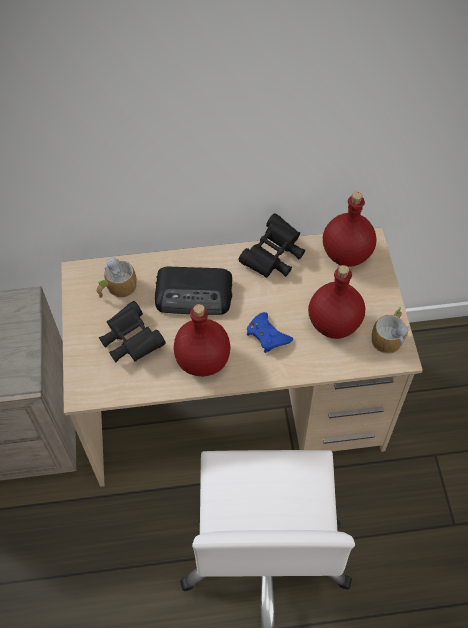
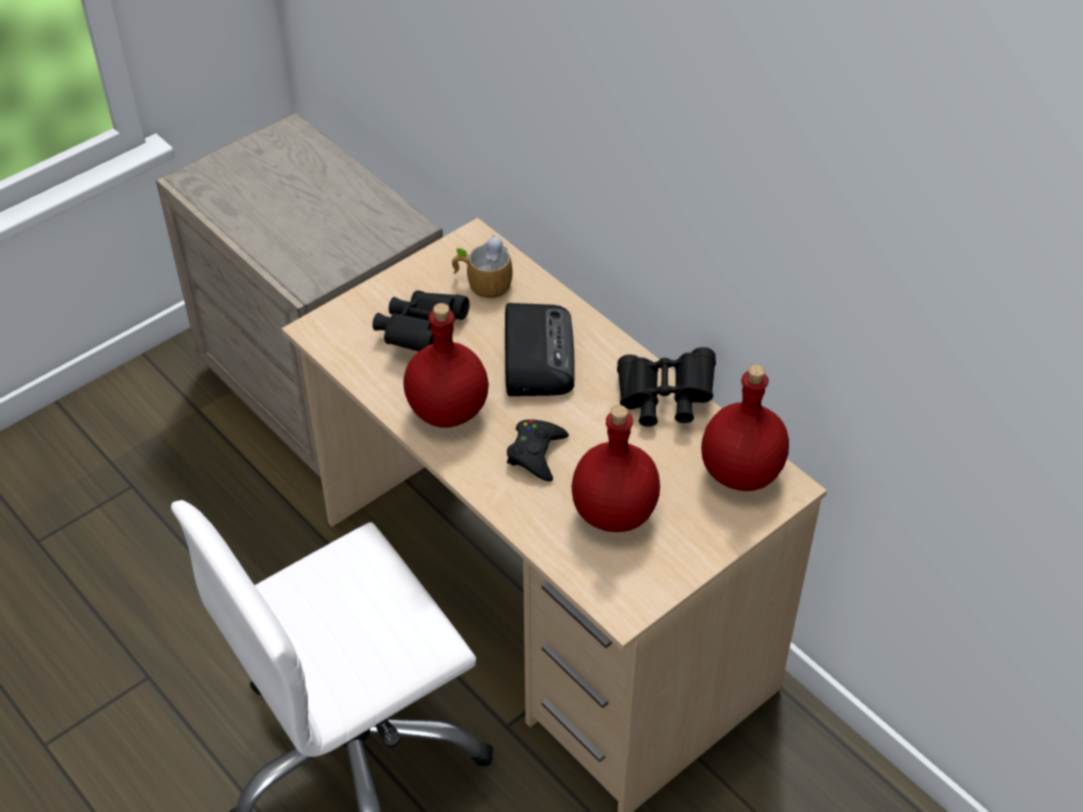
camera: 55 degrees right, 10 degrees down
radio [155,267,232,315] -> radio turned 150 degrees counterclockwise [505,303,575,396]
blue game controller [247,312,293,353] -> black game controller [507,420,569,482]
mug [372,307,409,354] -> none

